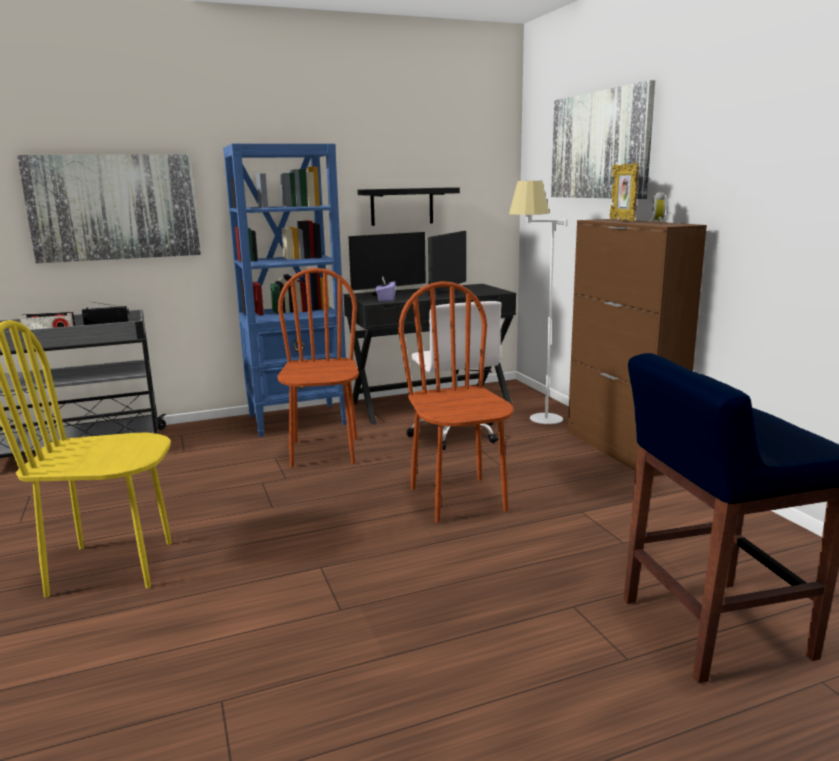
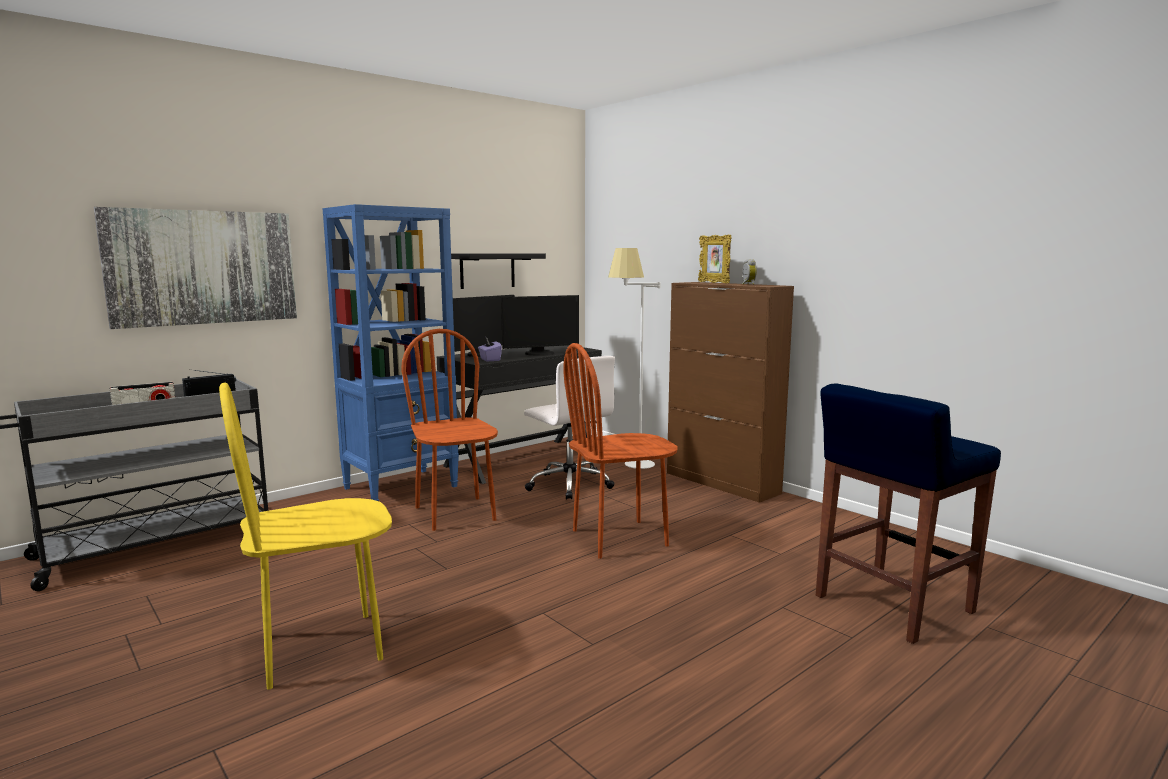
camera: 20 degrees left, 5 degrees down
brown chair [398,281,513,522] -> brown chair turned 75 degrees counterclockwise [564,343,678,559]
monitor [428,231,466,298] -> monitor turned 60 degrees clockwise [501,295,579,356]
picture [551,80,655,199] -> none

